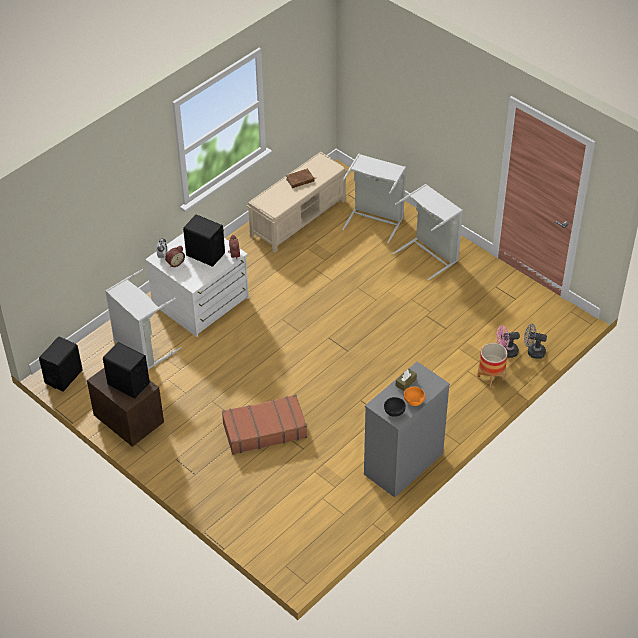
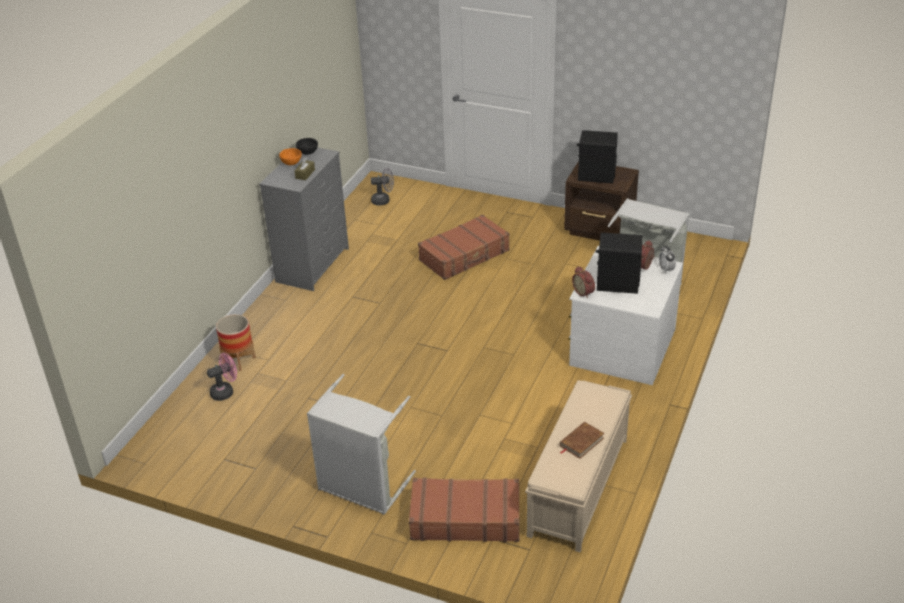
camera: 160 degrees right, 10 degrees down
black speaker [39,336,83,392] -> none
grey laundry basket [342,154,406,243] -> brown suitcase [409,477,520,542]
grey fan [524,324,547,359] -> grey fan moved to [371,168,394,205]

